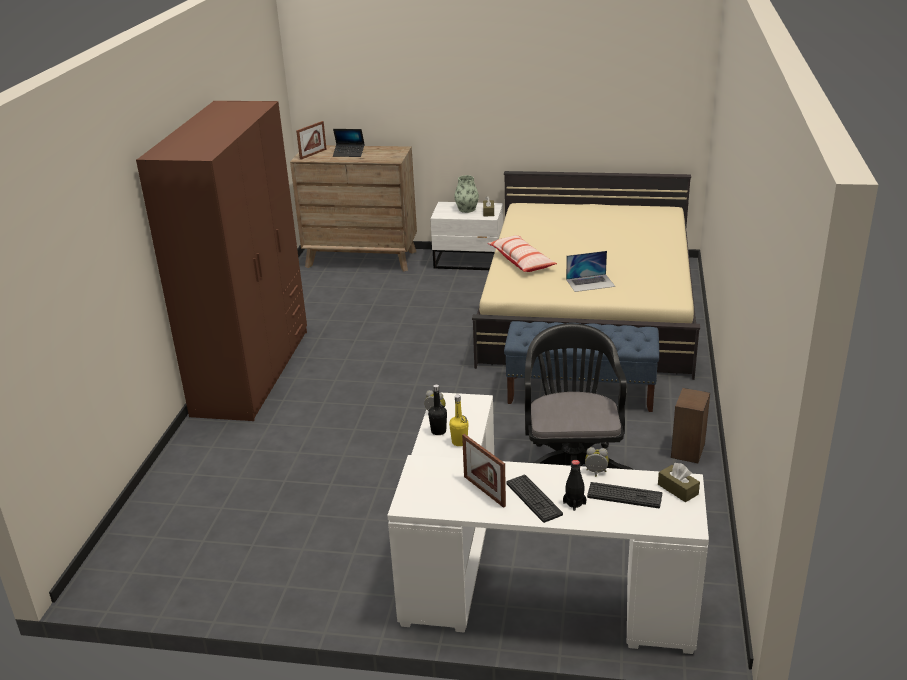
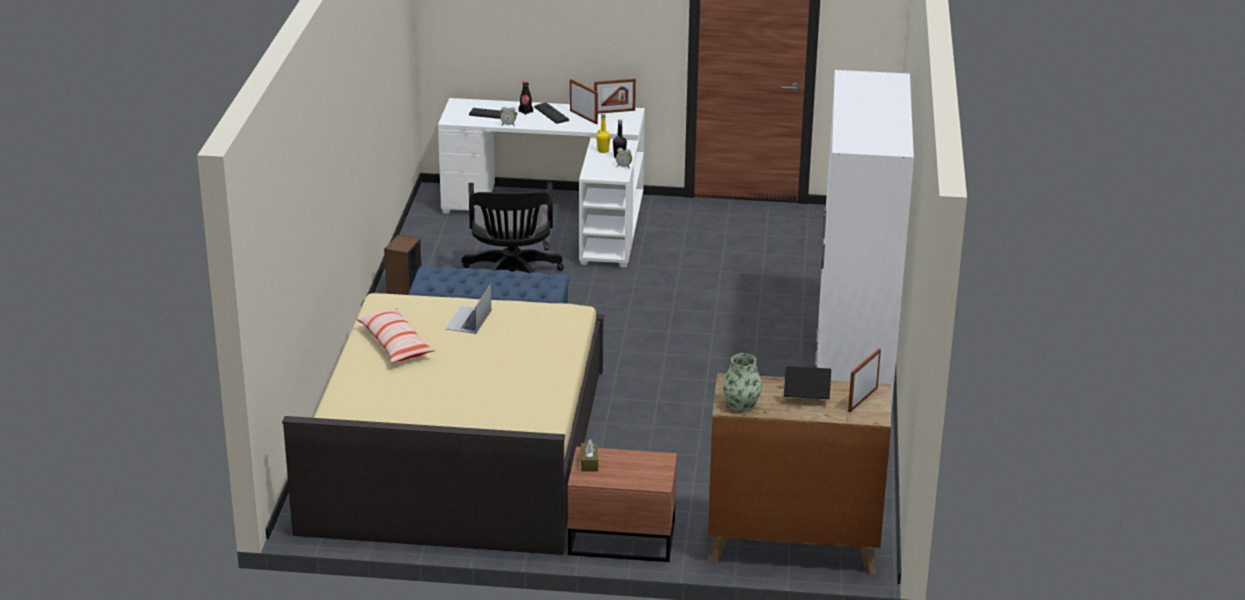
camera: 175 degrees right, 0 degrees up
brown wardrobe [136,101,307,421] -> white wardrobe [815,70,914,412]
white nightstand [430,202,503,270] -> brown nightstand [568,447,677,562]
vase [454,175,479,213] -> vase moved to [723,353,762,412]
pillow [488,235,557,272] -> pillow moved to [356,308,435,363]
laptop [566,251,615,292] -> laptop turned 60 degrees counterclockwise [445,284,491,334]
brown tissue box [658,463,700,502] -> none
none -> picture frame [594,79,636,114]

